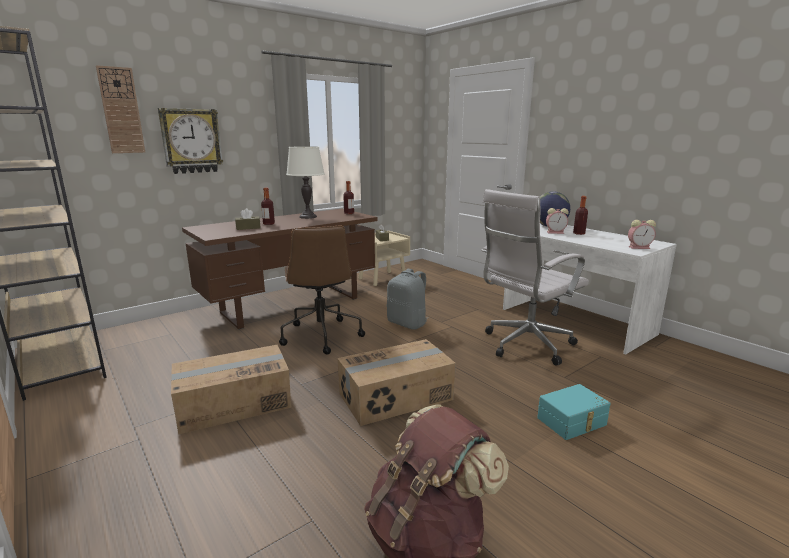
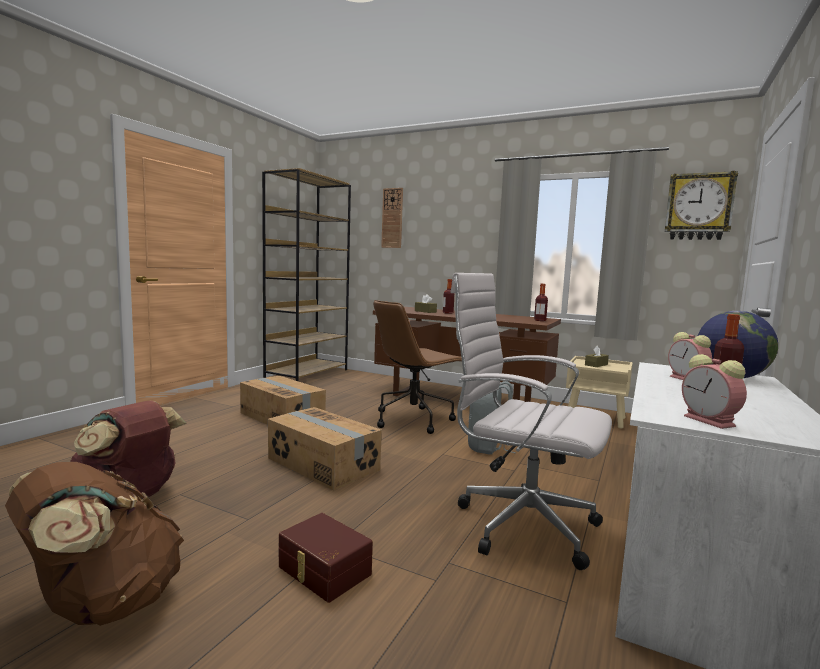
camera: 65 degrees right, 10 degrees down
wall clock [158,108,223,174] -> wall clock moved to [665,171,738,240]
white table lamp [286,146,325,219] -> none
turquoise storage box [537,384,611,440] -> brown storage box [279,513,373,603]
none -> brown backpack [5,462,184,626]

